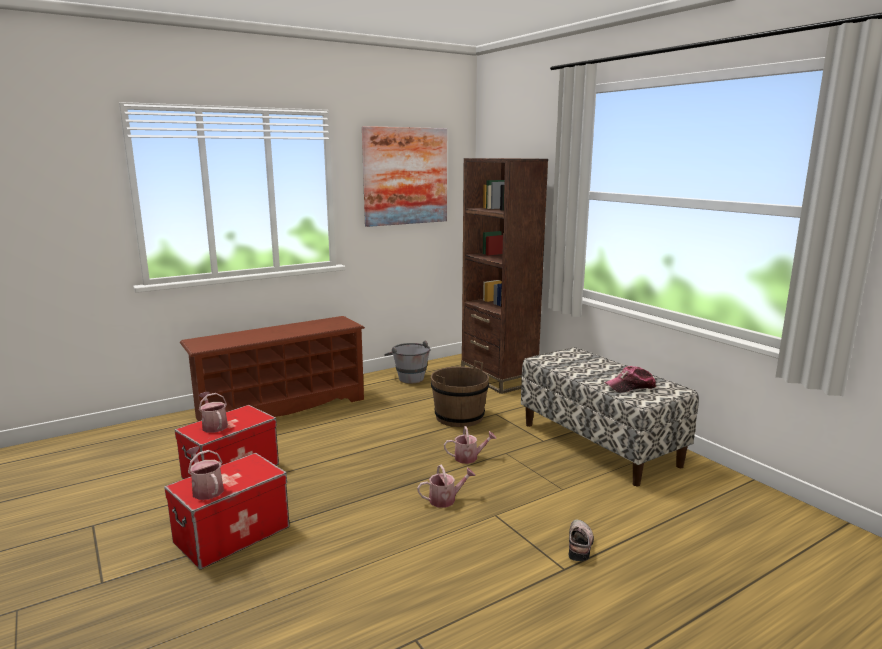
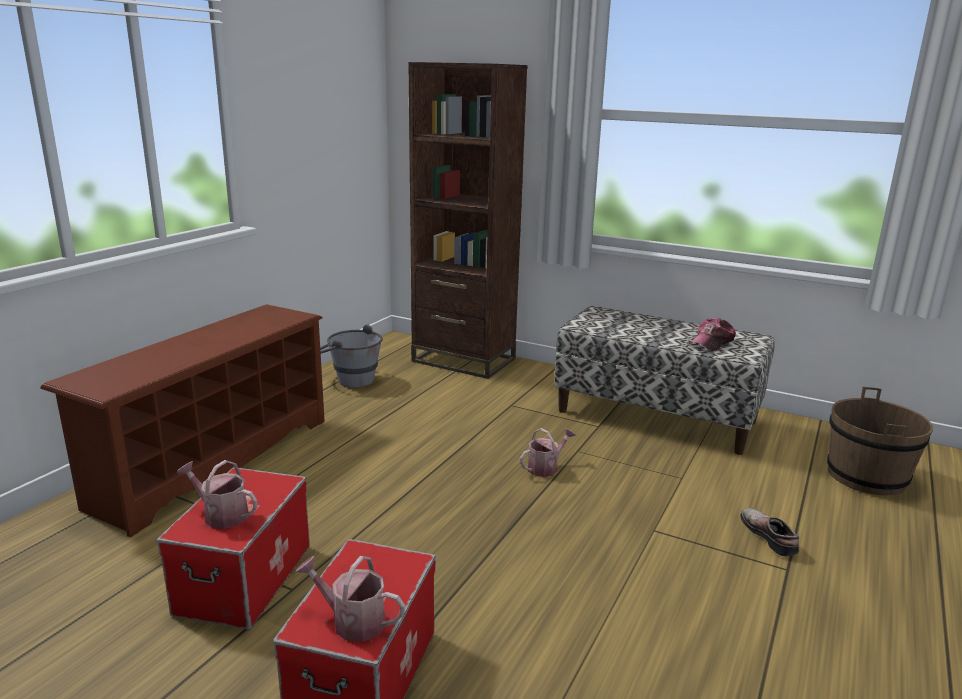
camera: 30 degrees left, 5 degrees up
picture [362,126,447,227] -> none
watering can [417,465,476,508] -> none
brown bucket [431,360,489,427] -> brown bucket moved to [827,387,933,496]

